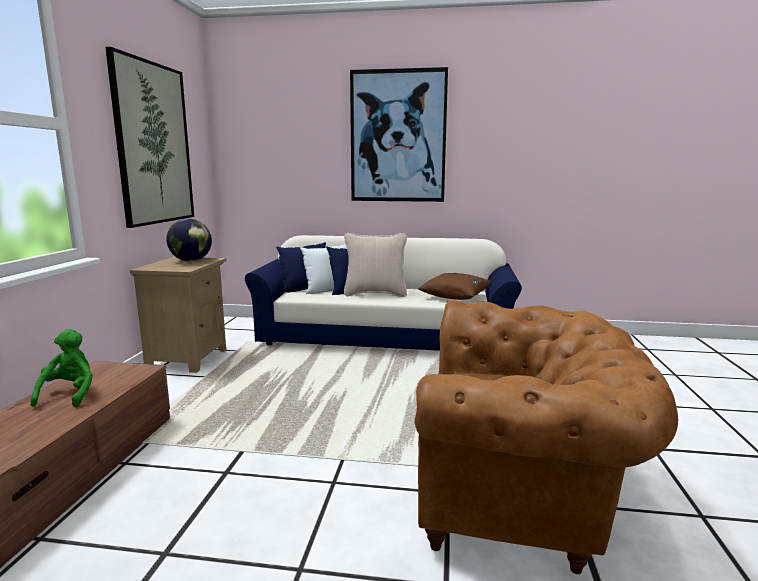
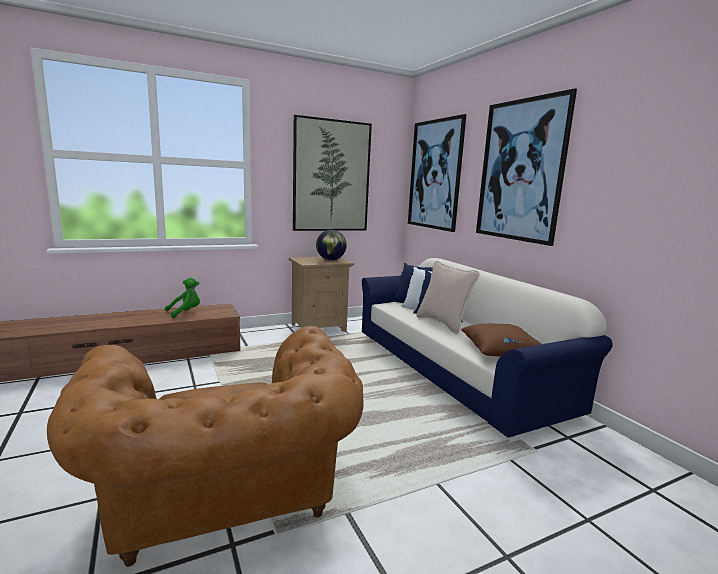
camera: 55 degrees right, 0 degrees up
none -> picture [408,114,466,232]

